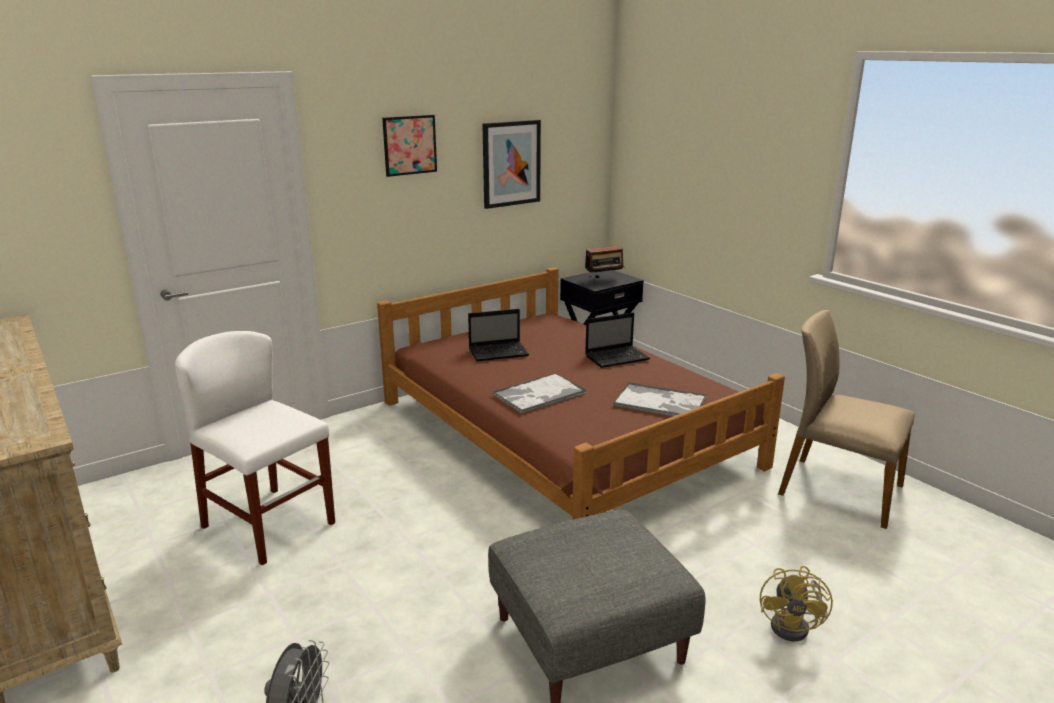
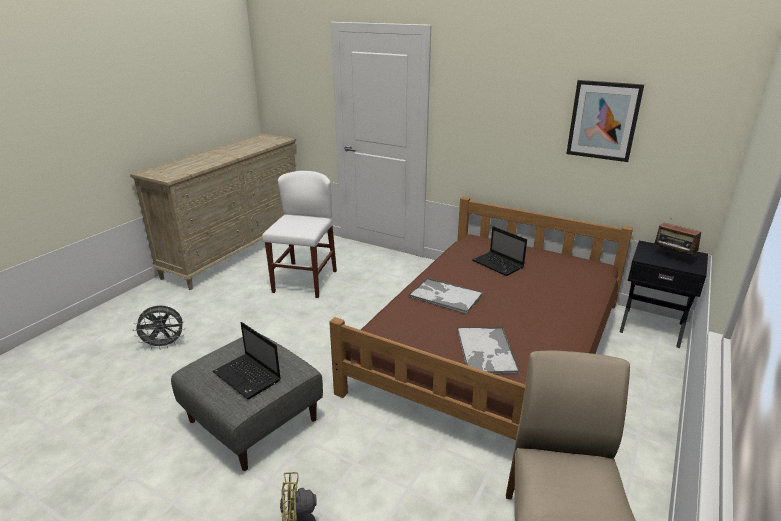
camera: 65 degrees right, 5 degrees up
picture [382,115,437,177] -> none
laptop [585,312,650,368] -> laptop moved to [213,322,281,399]

